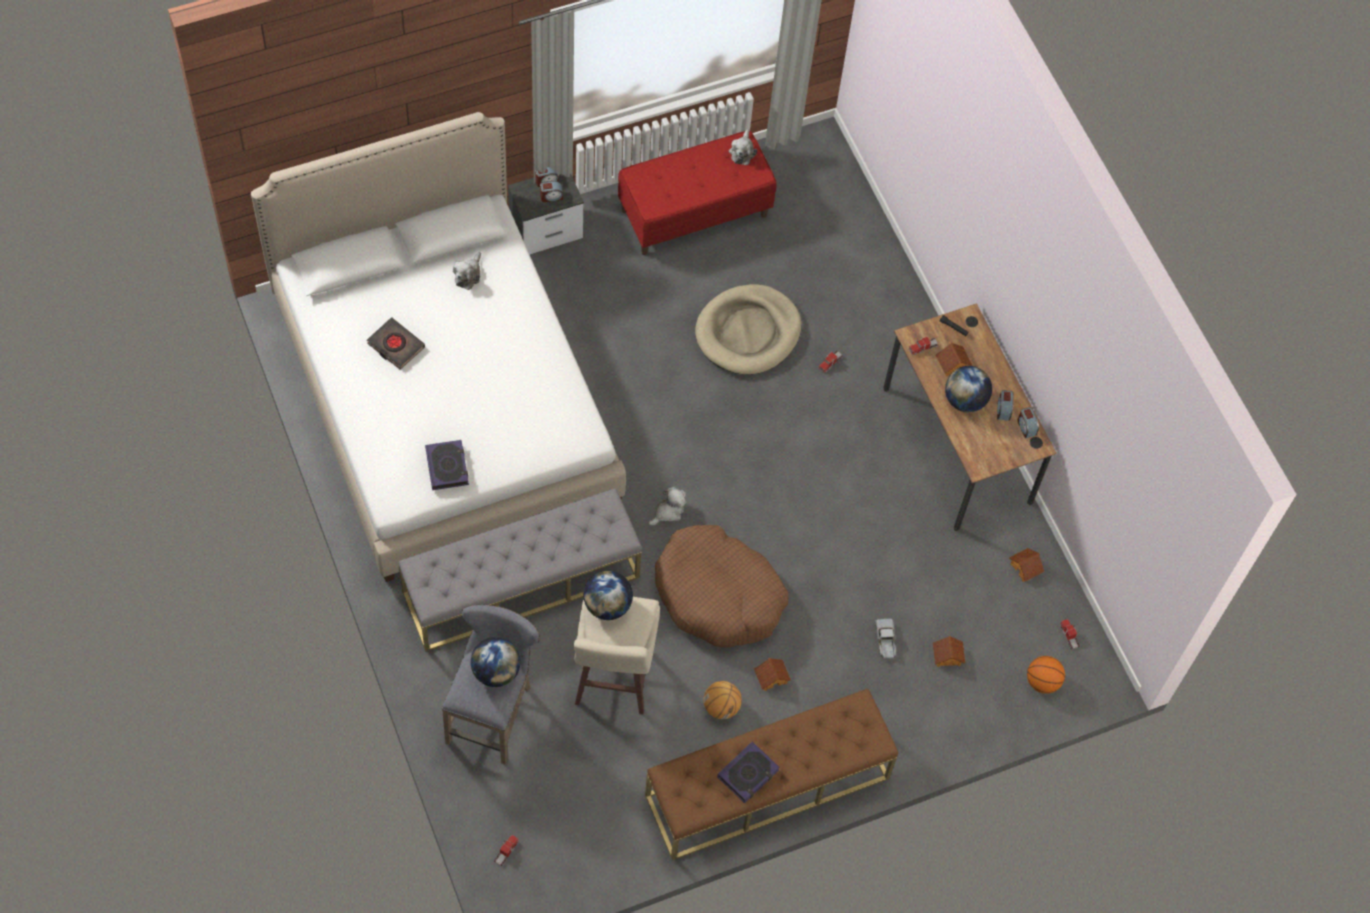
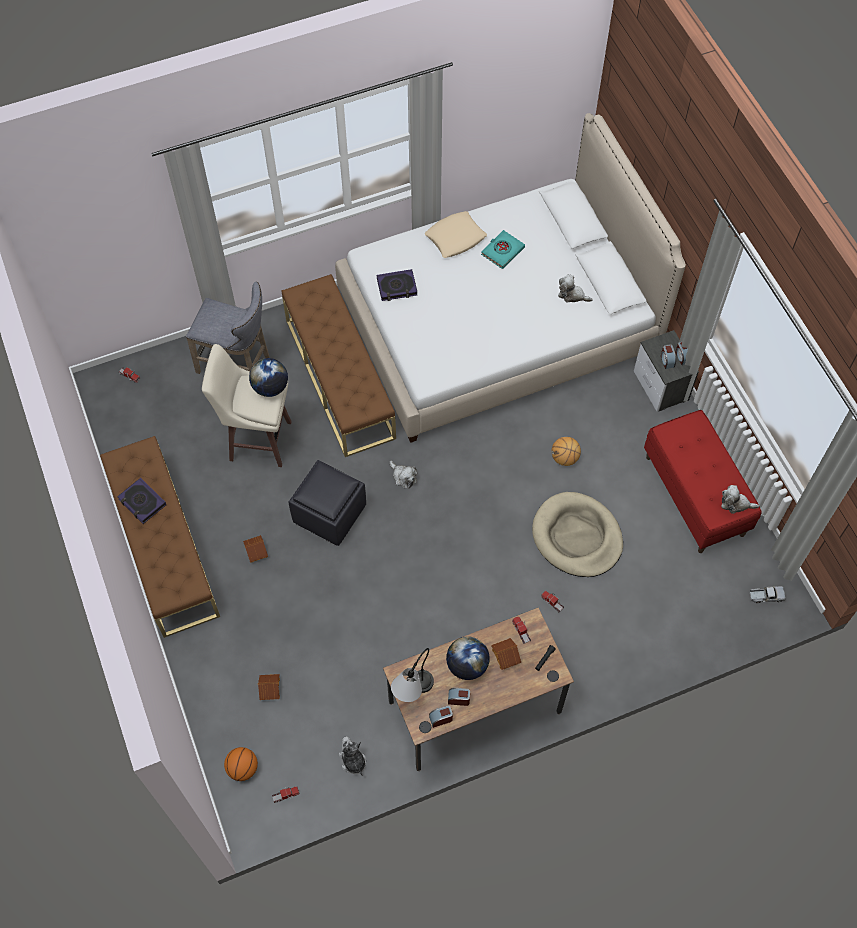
camera: 95 degrees right, 0 degrees up
black book [367,317,425,370] -> turquoise book [481,230,525,269]
grey bench [398,488,642,652] -> brown bench [282,274,396,457]
globe [471,637,521,687] -> none
brown dog bed [655,525,789,648] -> black ottoman [288,460,366,546]
basketball [703,681,742,719] -> basketball moved to [551,437,581,466]
toy truck [875,619,896,660] -> toy truck moved to [749,586,786,603]
toy house [1009,548,1044,582] -> plush toy [339,736,366,776]
none -> table lamp [391,648,434,702]
none -> beige pillow [425,211,487,258]

